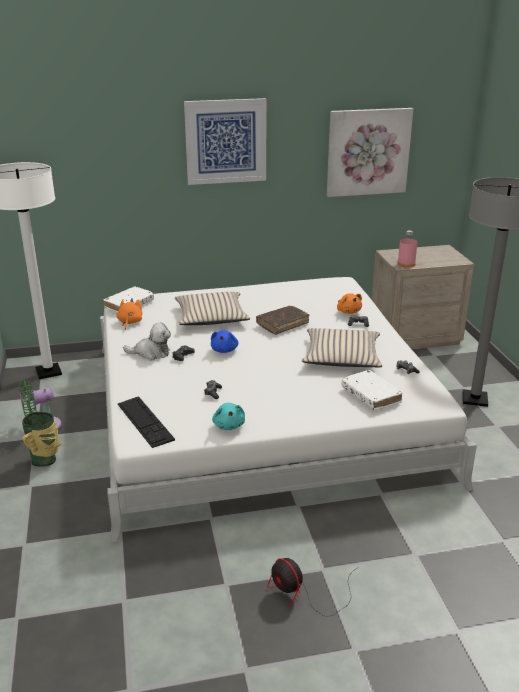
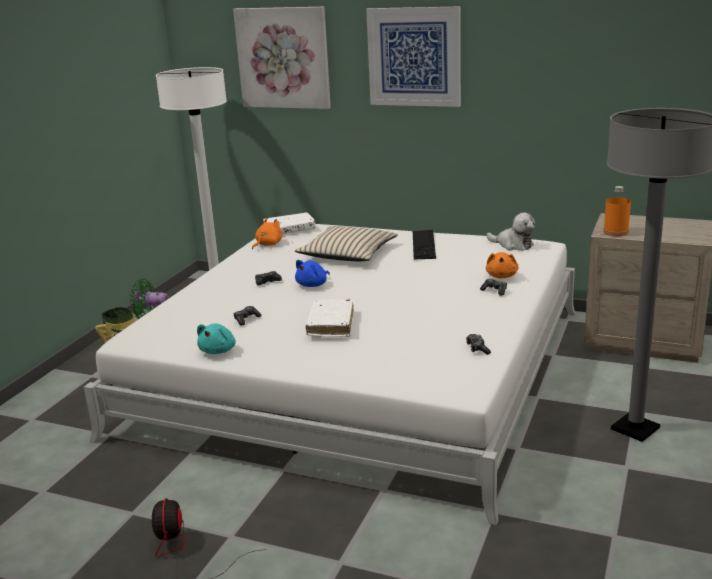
camera: 35 degrees right, 5 degrees down
keyboard [118,396,175,448] -> keyboard moved to [413,230,436,259]
plush toy [123,323,171,361] -> plush toy moved to [486,212,535,251]
brown book [256,306,309,335] -> none
beige pillow [302,328,382,368] -> none
picture [327,108,413,197] -> picture moved to [233,7,331,109]
white book [341,370,402,410] -> white book moved to [306,299,354,337]
pink bottle [397,231,418,268] -> orange bottle [603,186,631,237]

